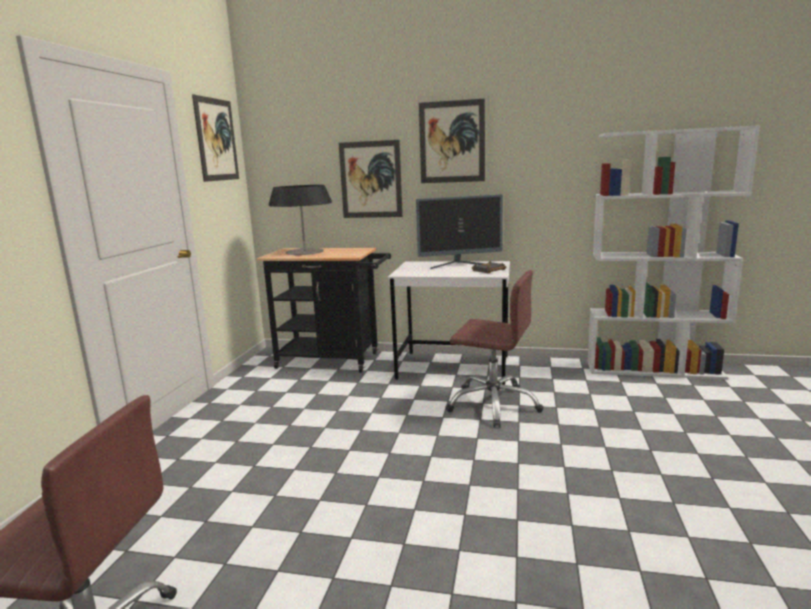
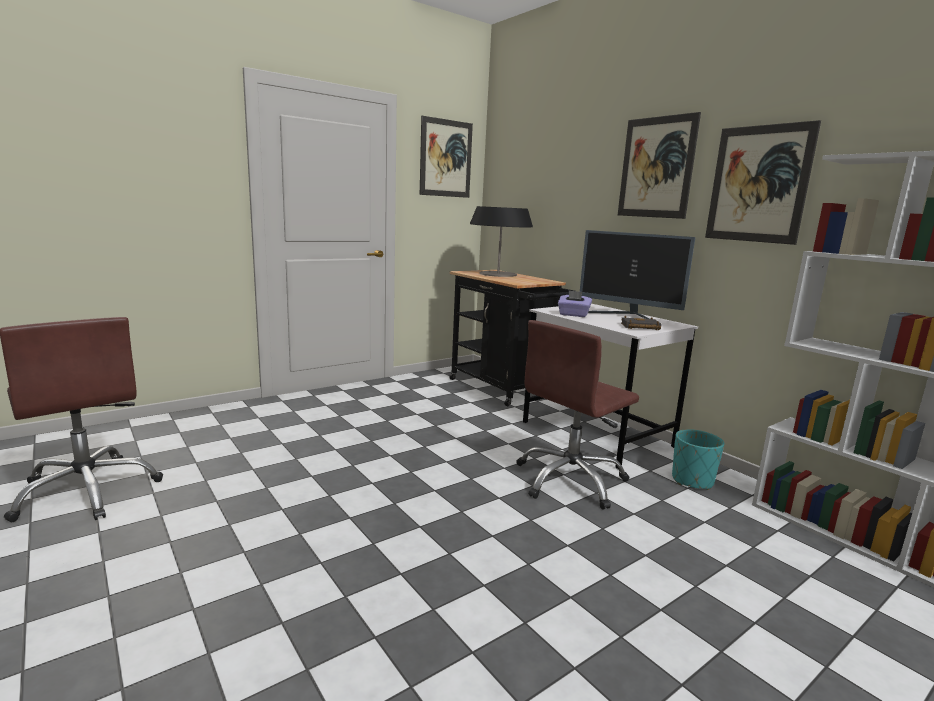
camera: 40 degrees right, 0 degrees up
picture [339,140,403,218] -> picture moved to [705,120,821,245]
brown office chair [445,270,544,427] -> brown office chair turned 75 degrees clockwise [516,320,639,510]
none -> purple tissue box [558,290,592,317]
none -> turquoise planter [672,429,724,490]

